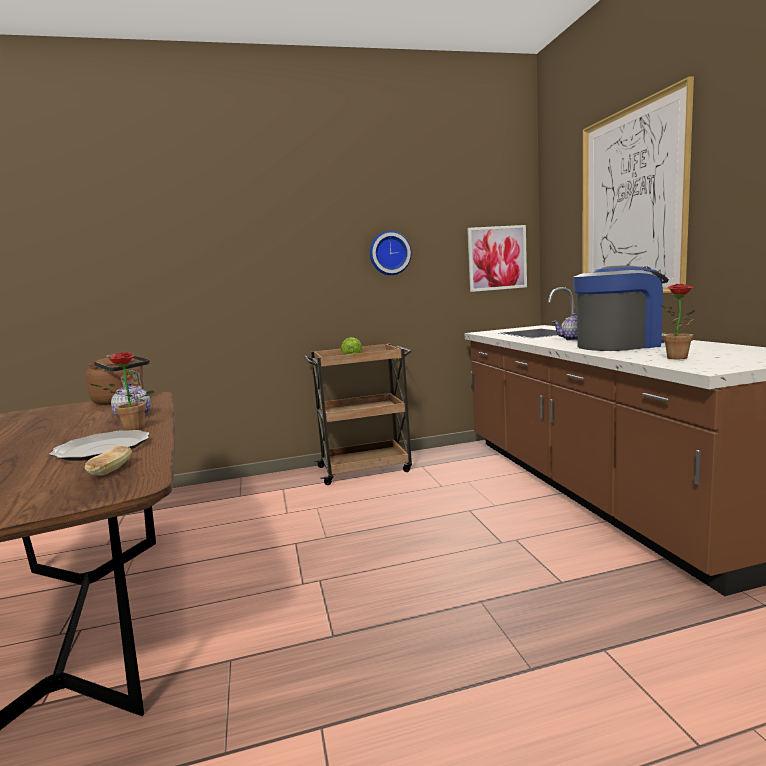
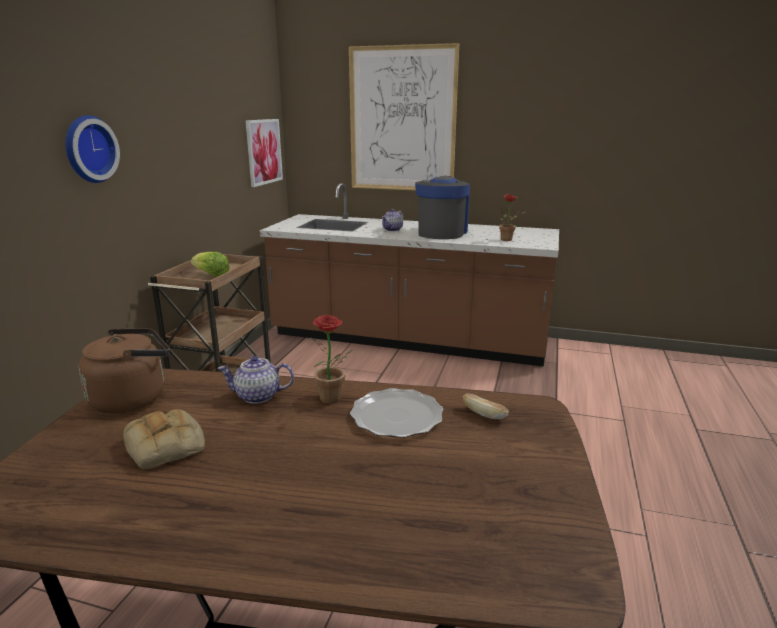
camera: 60 degrees left, 10 degrees up
wall clock [370,231,412,275] -> wall clock moved to [65,115,120,183]
none -> bread [123,409,205,470]

